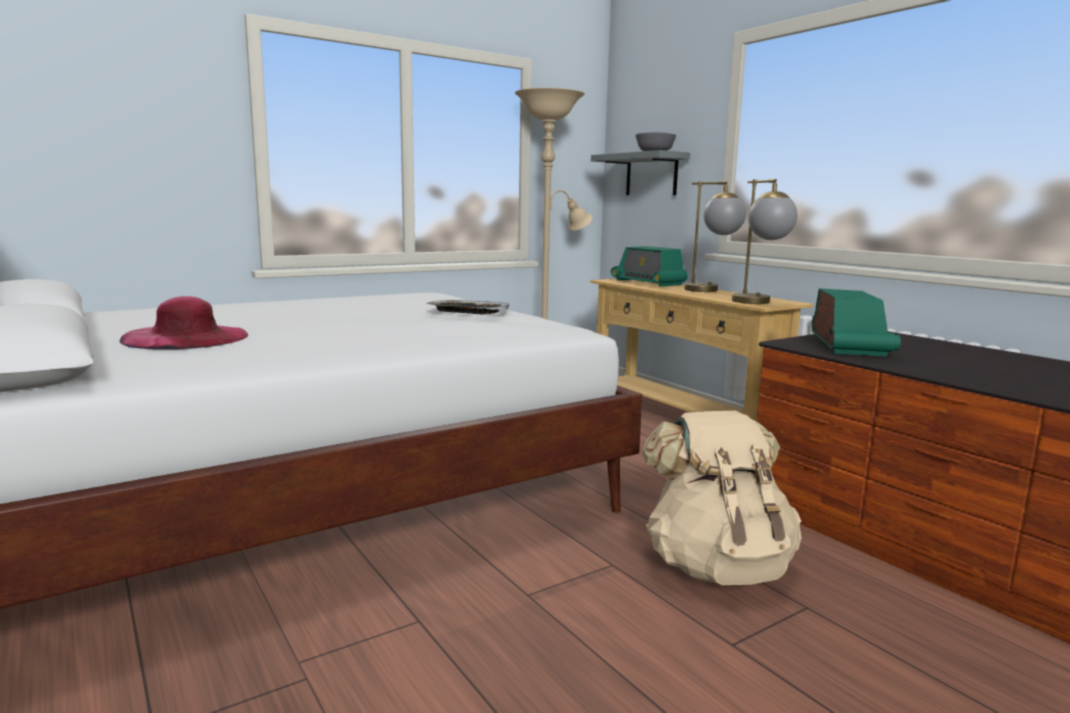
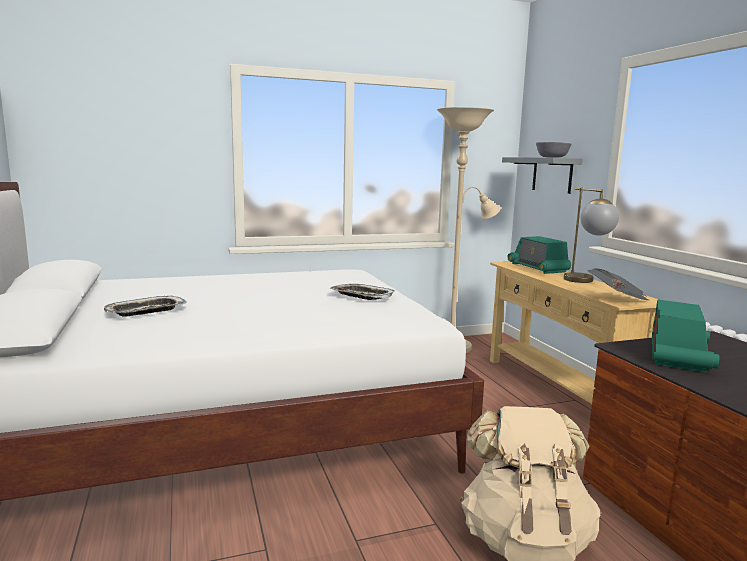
camera: 15 degrees right, 0 degrees up
pink hat [120,296,248,349] -> tray [104,296,187,317]
table lamp [732,179,798,304] -> newspaper [588,268,649,300]

